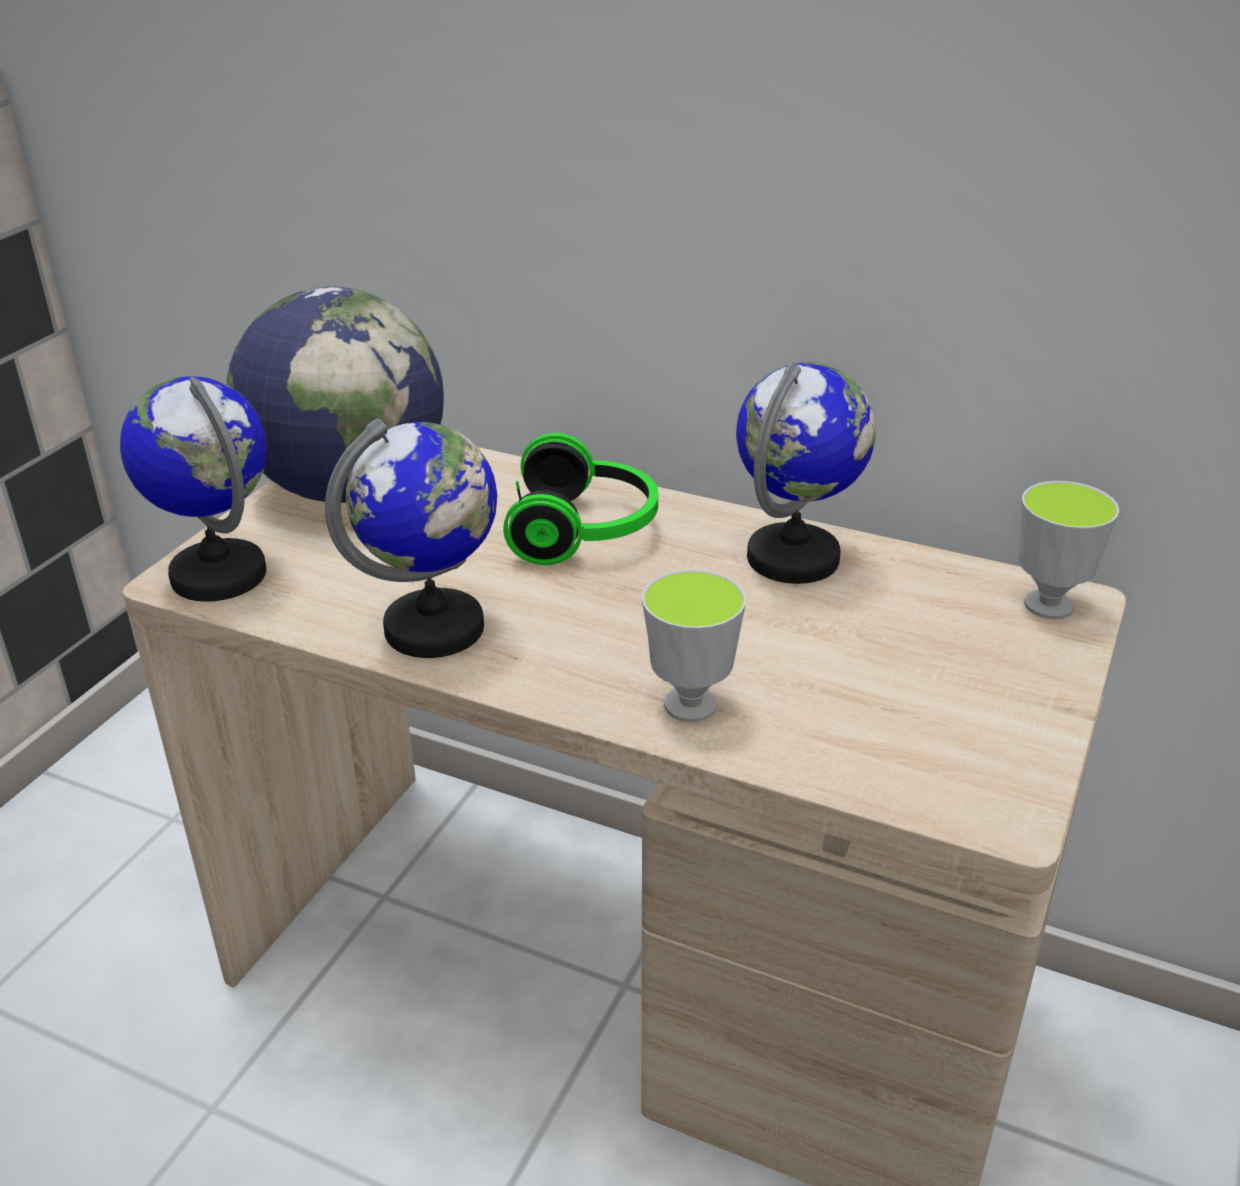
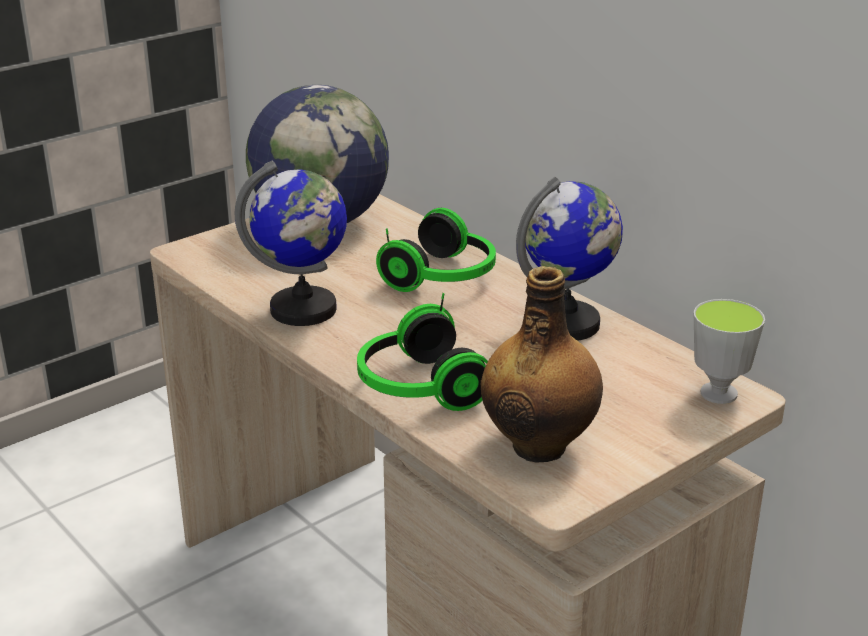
camera: 25 degrees right, 5 degrees down
globe [120,376,267,602] -> none
cup [642,569,746,722] -> headphones [357,293,488,411]
none -> bottle [481,266,603,463]

